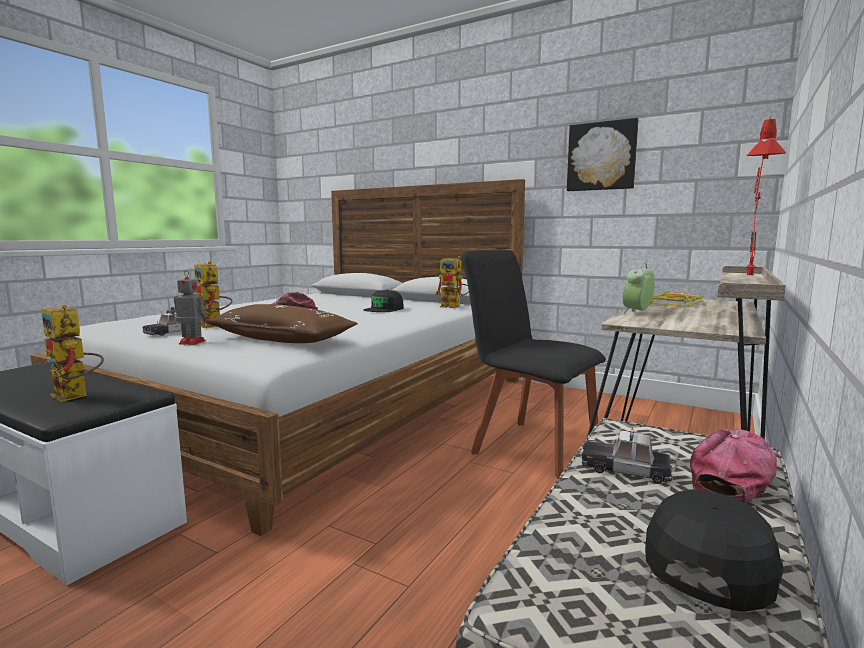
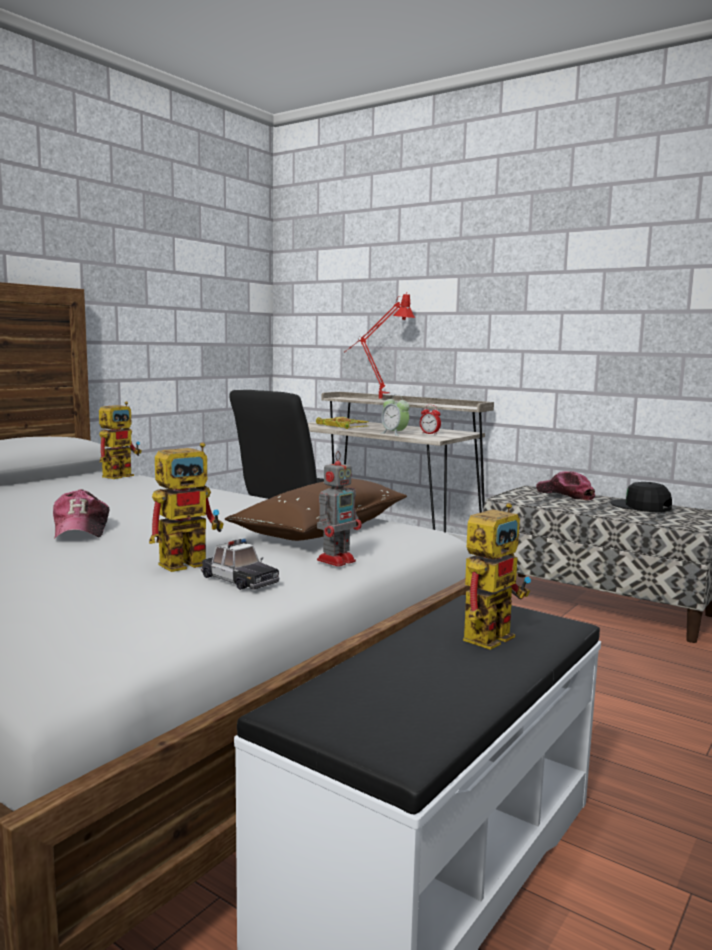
camera: 85 degrees left, 0 degrees up
toy robot [171,270,209,345] -> toy robot turned 150 degrees counterclockwise [317,451,362,567]
black cap [364,290,404,312] -> none
picture [567,118,639,191] -> none
toy car [582,428,672,484] -> none
none -> alarm clock [420,405,441,434]

